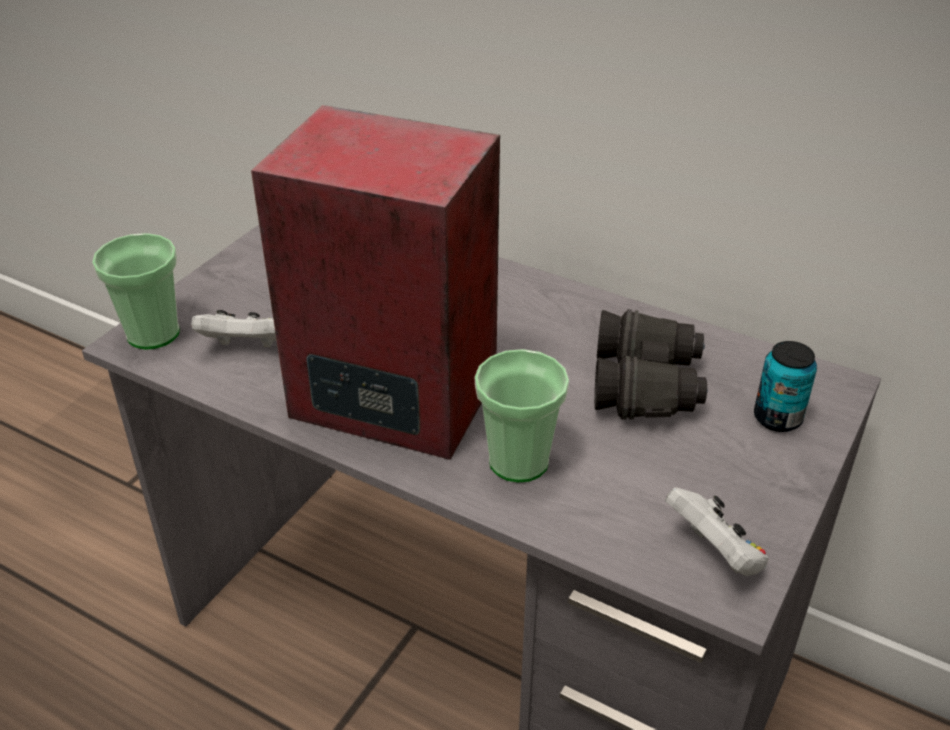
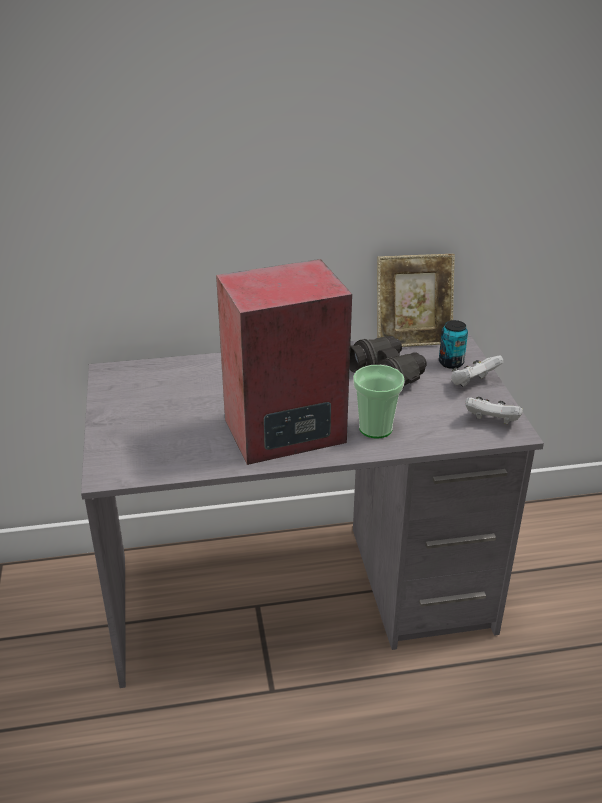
camera: 40 degrees left, 5 degrees down
cup [92,233,180,350] -> none
white game controller [191,310,277,347] -> white game controller moved to [451,356,503,387]
none -> picture frame [377,254,455,347]

